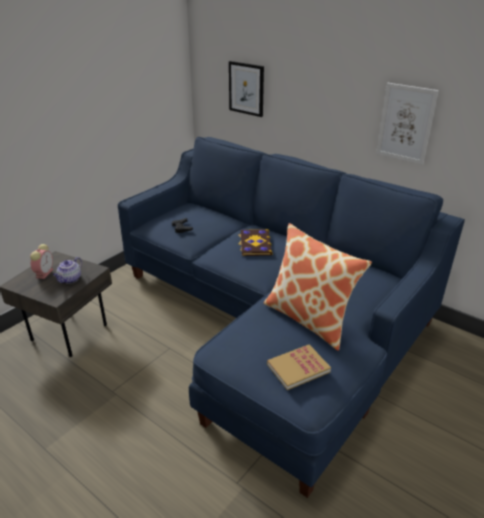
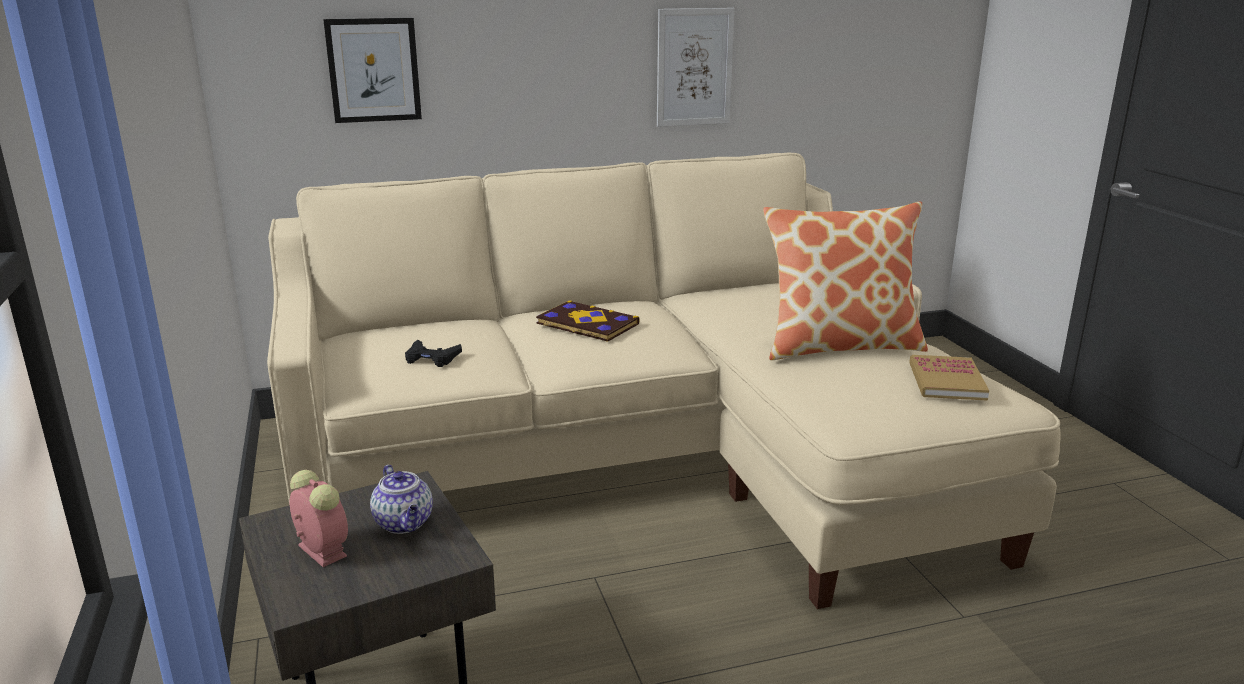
camera: 55 degrees left, 10 degrees down
blue sofa [118,137,465,498] -> beige sofa [267,153,1061,609]

